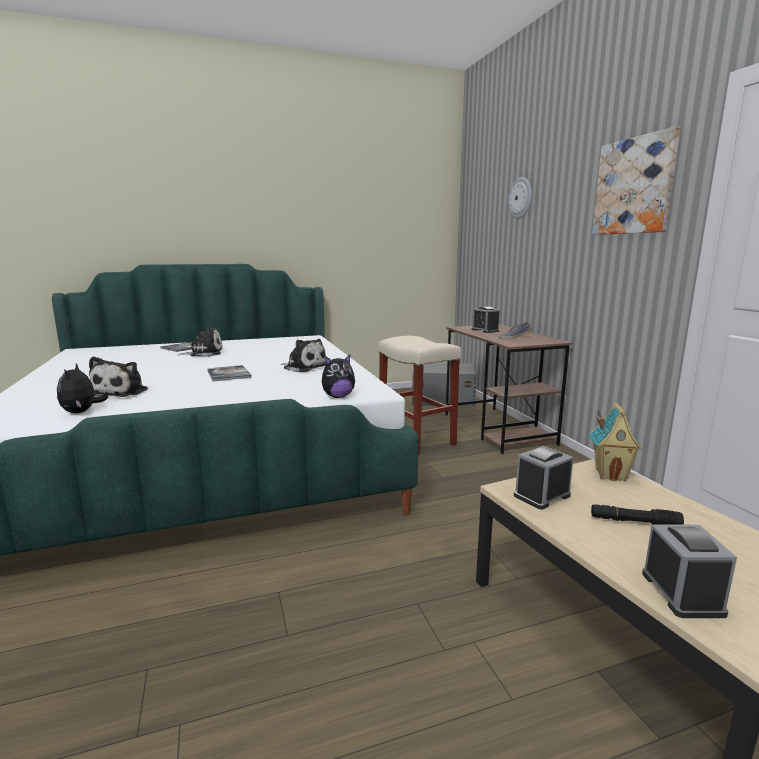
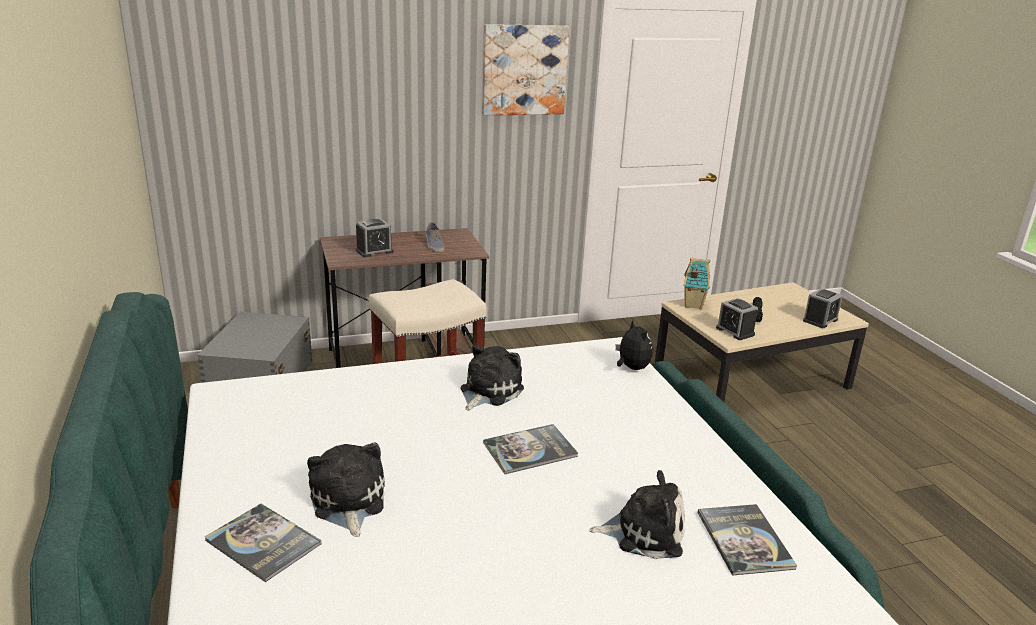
camera: 90 degrees left, 10 degrees up
plush toy [57,364,108,414] -> book [697,504,797,576]
wall clock [508,177,532,219] -> none
alarm clock [642,525,737,618] -> alarm clock turned 135 degrees clockwise [803,288,843,328]

